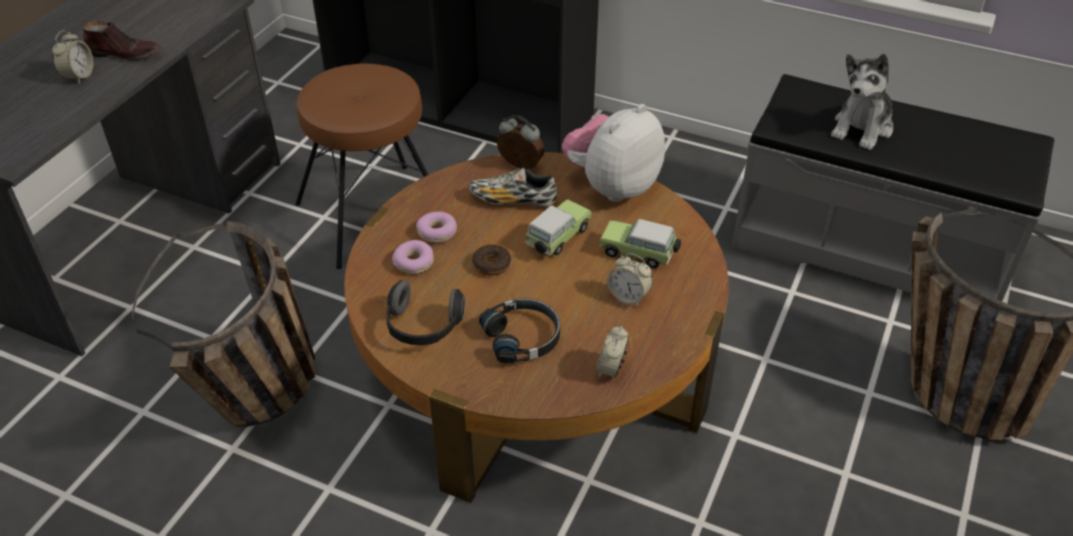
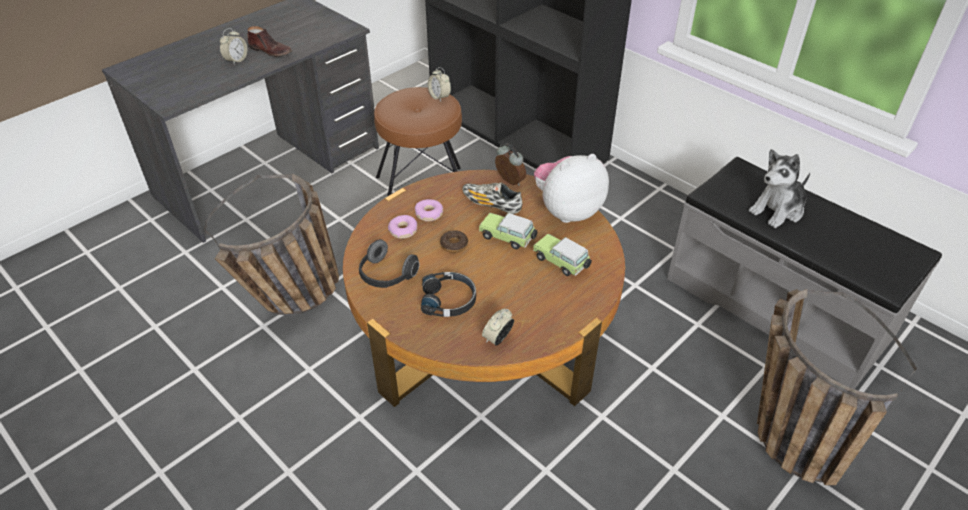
camera: 20 degrees right, 0 degrees up
toy car [525,199,592,256] -> toy car turned 120 degrees counterclockwise [479,213,537,249]
alarm clock [607,253,653,307] -> alarm clock moved to [428,67,451,101]

